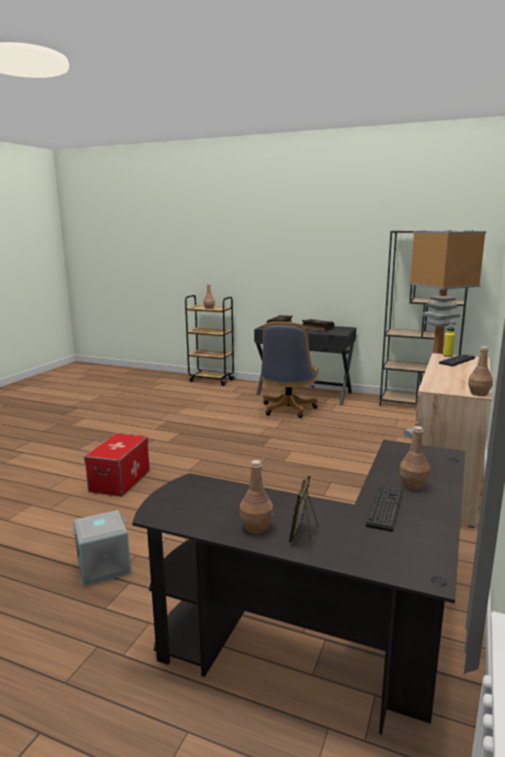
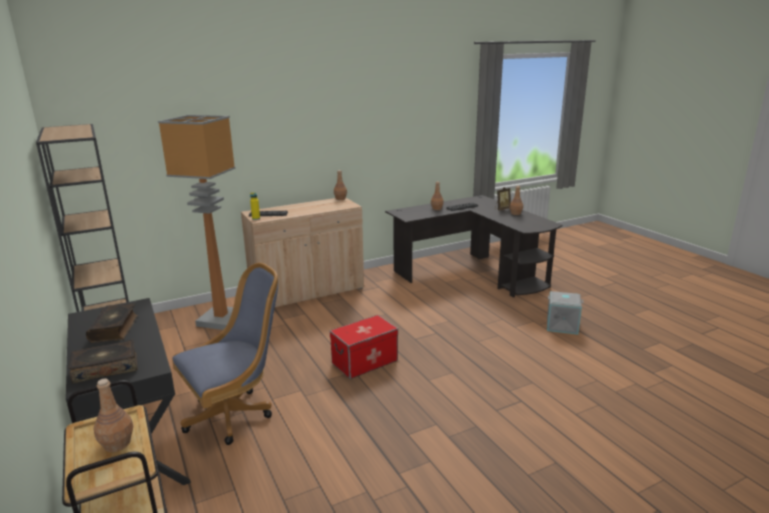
camera: 140 degrees left, 5 degrees up
storage box [84,433,150,497] -> storage box moved to [330,315,398,379]

